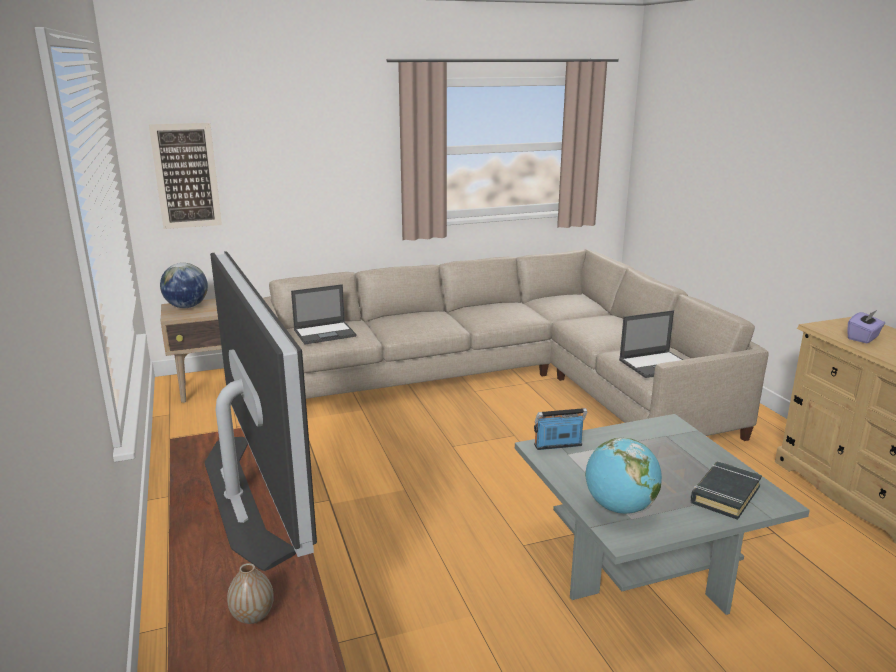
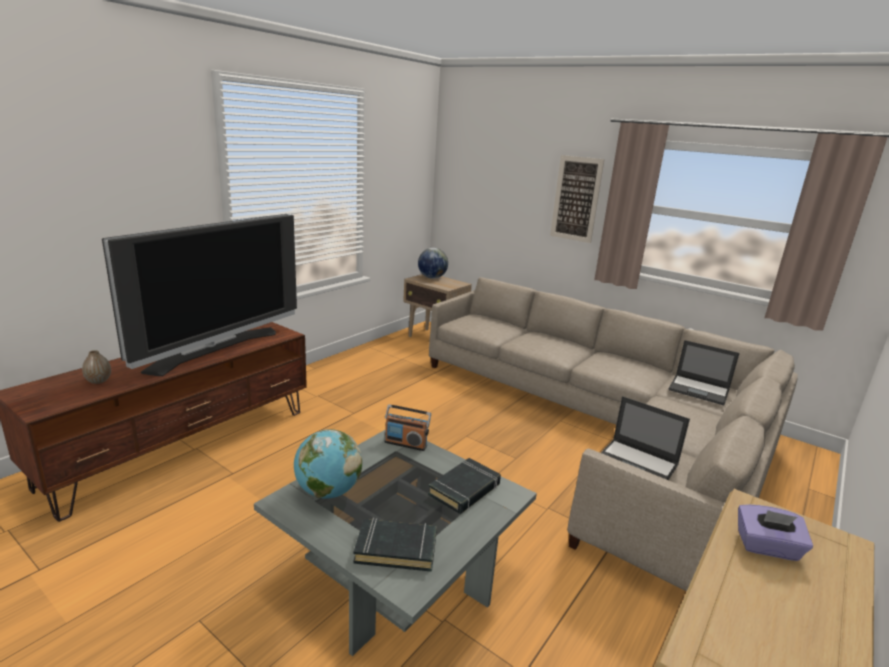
camera: 55 degrees right, 0 degrees up
picture [149,123,222,229] -> picture moved to [550,155,605,243]
laptop [291,284,357,345] -> laptop moved to [669,340,739,405]
radio [534,408,587,450] -> radio turned 150 degrees clockwise [385,404,431,451]
none -> black book [428,458,501,514]

